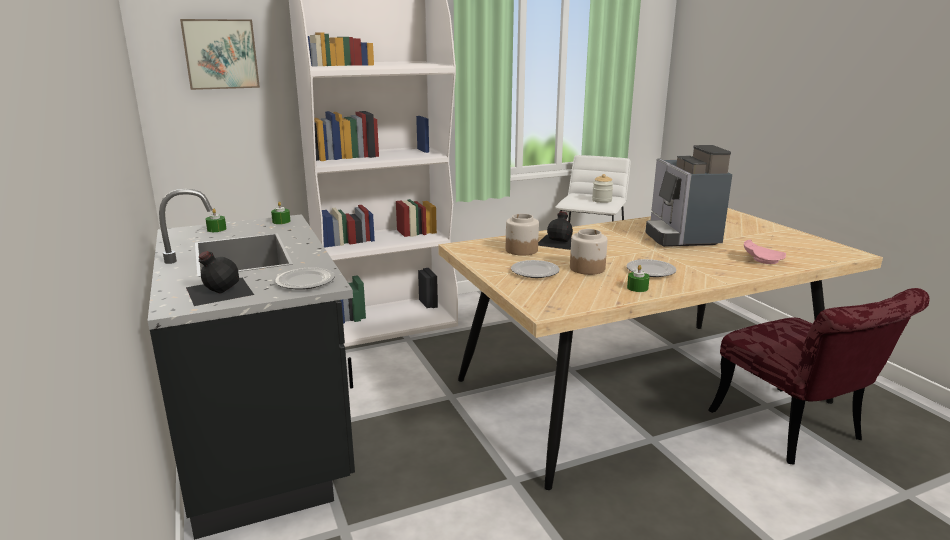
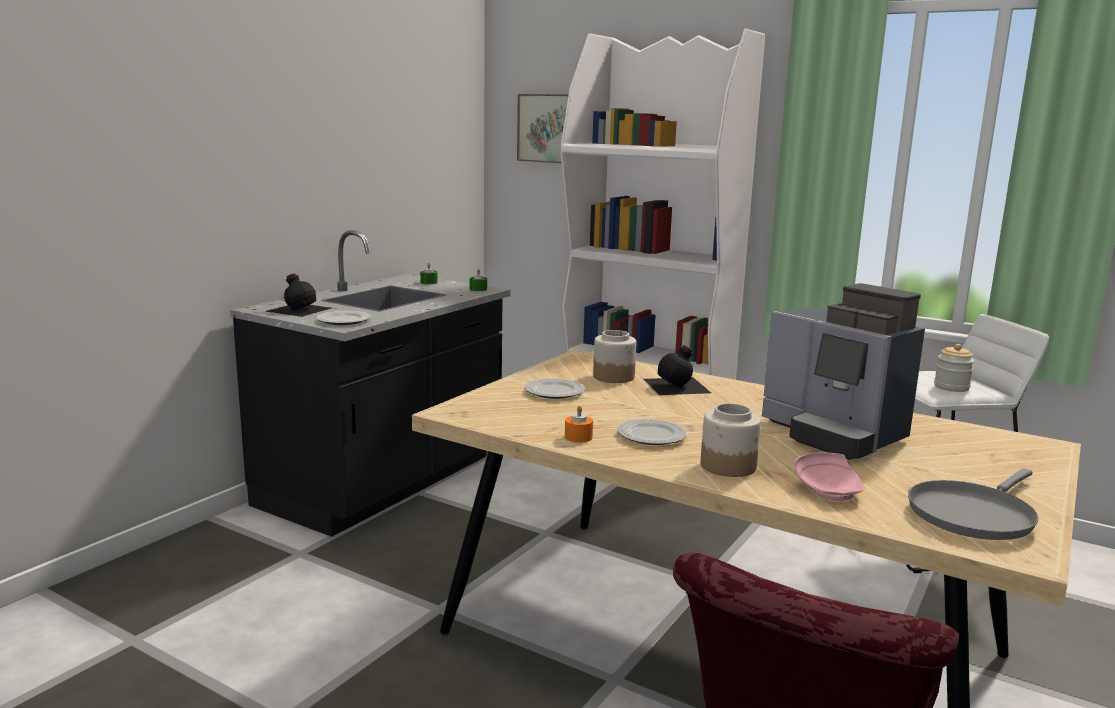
camera: 55 degrees right, 5 degrees down
jar [570,229,608,275] -> jar moved to [701,403,761,477]
green candle [627,265,650,292] -> orange candle [565,406,593,443]
coffee machine [646,145,732,247] -> coffee machine turned 90 degrees counterclockwise [762,283,925,460]
none -> grey frying pan [908,468,1039,540]

